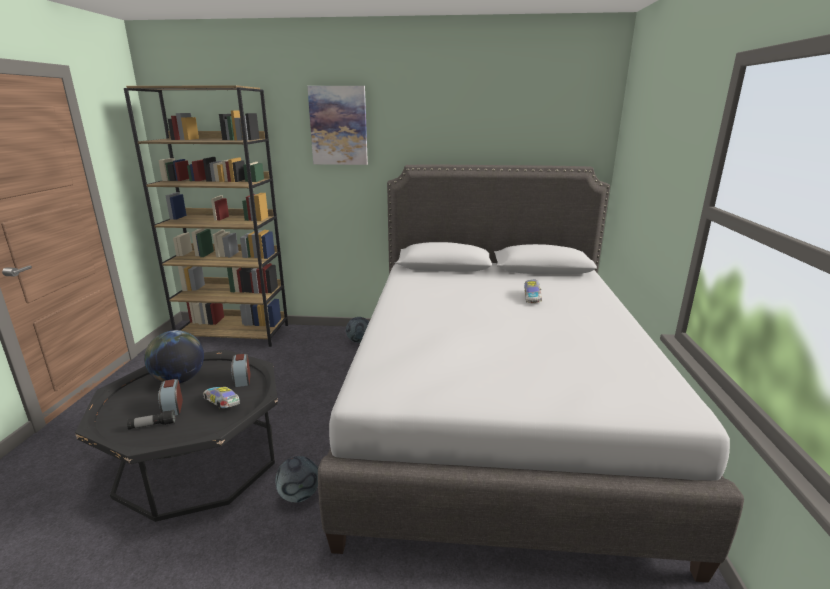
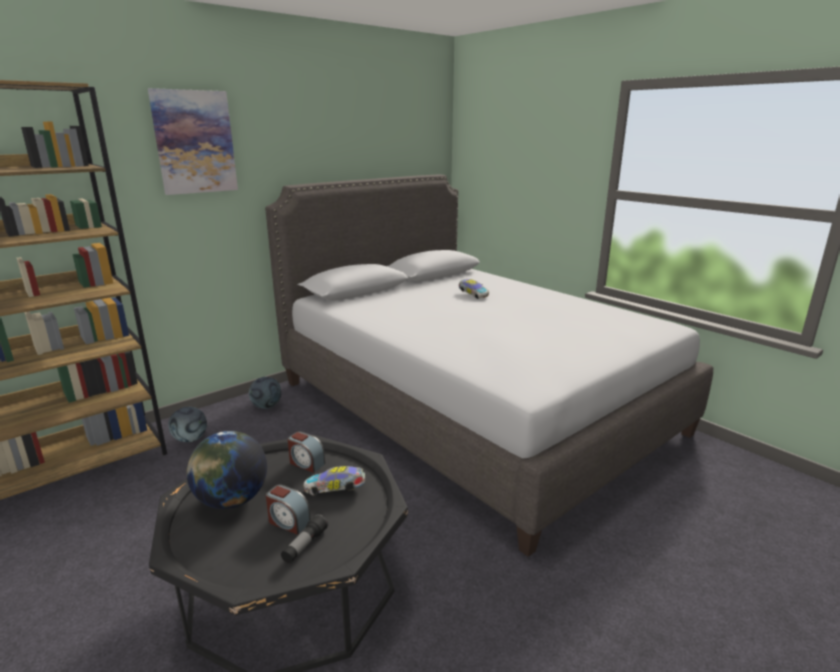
camera: 45 degrees left, 0 degrees up
football [276,456,318,503] -> football moved to [168,407,207,442]

